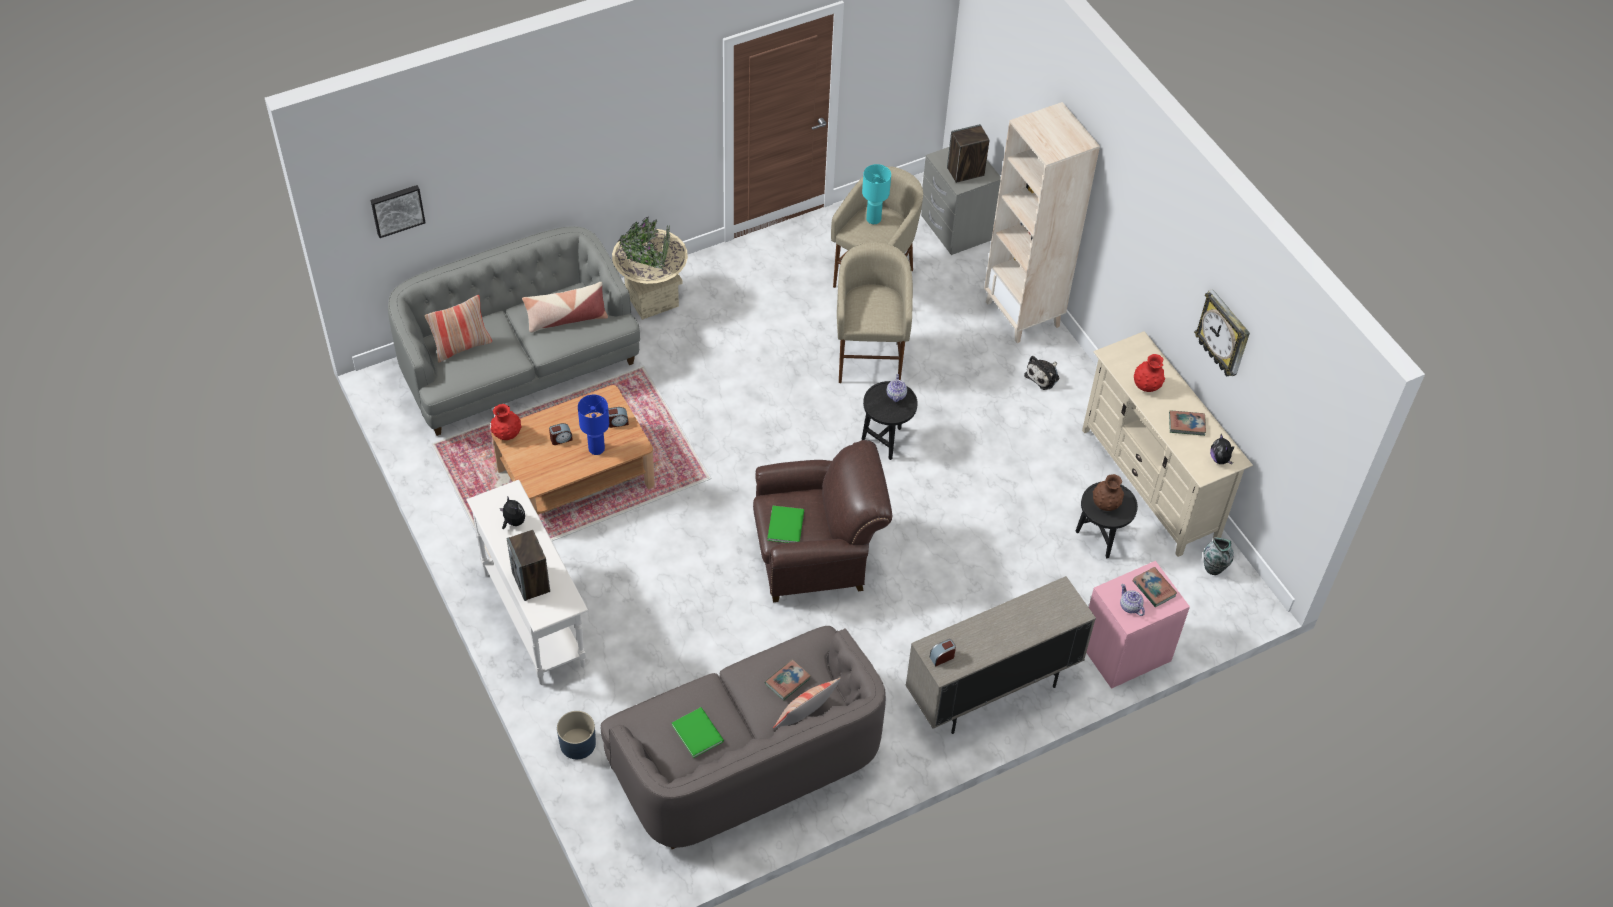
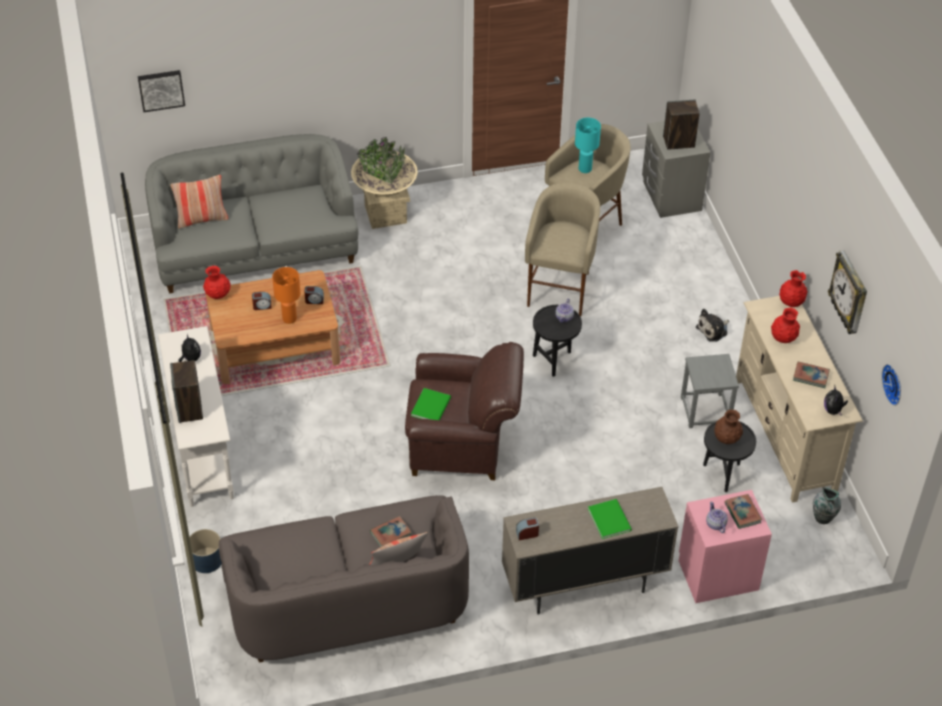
camera: 15 degrees right, 5 degrees down
pillow [522,282,608,333] -> none
blue table lamp [578,395,609,455] -> orange table lamp [272,267,301,324]
green book [672,707,724,758] -> green book moved to [588,499,632,539]
beige bookcase [984,102,1100,343] -> none
none -> grey stool [681,354,739,428]
none -> red vase [779,270,808,307]
none -> wall clock [882,364,901,406]

